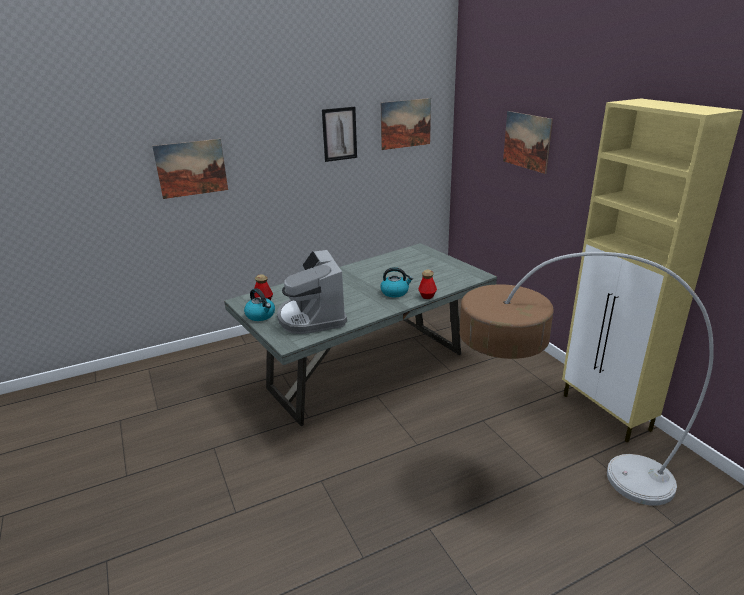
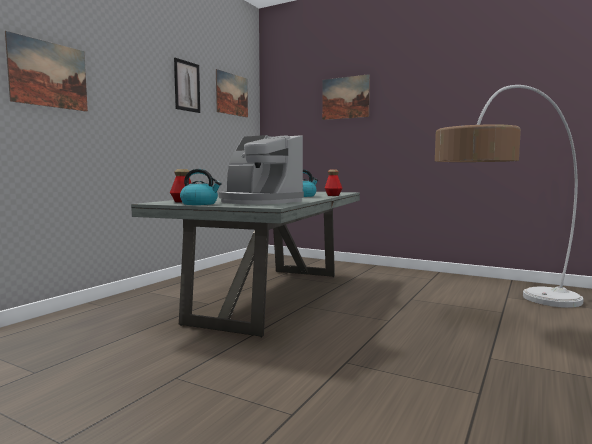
camera: 35 degrees left, 20 degrees down
beige cabinet [562,99,743,442] -> none

